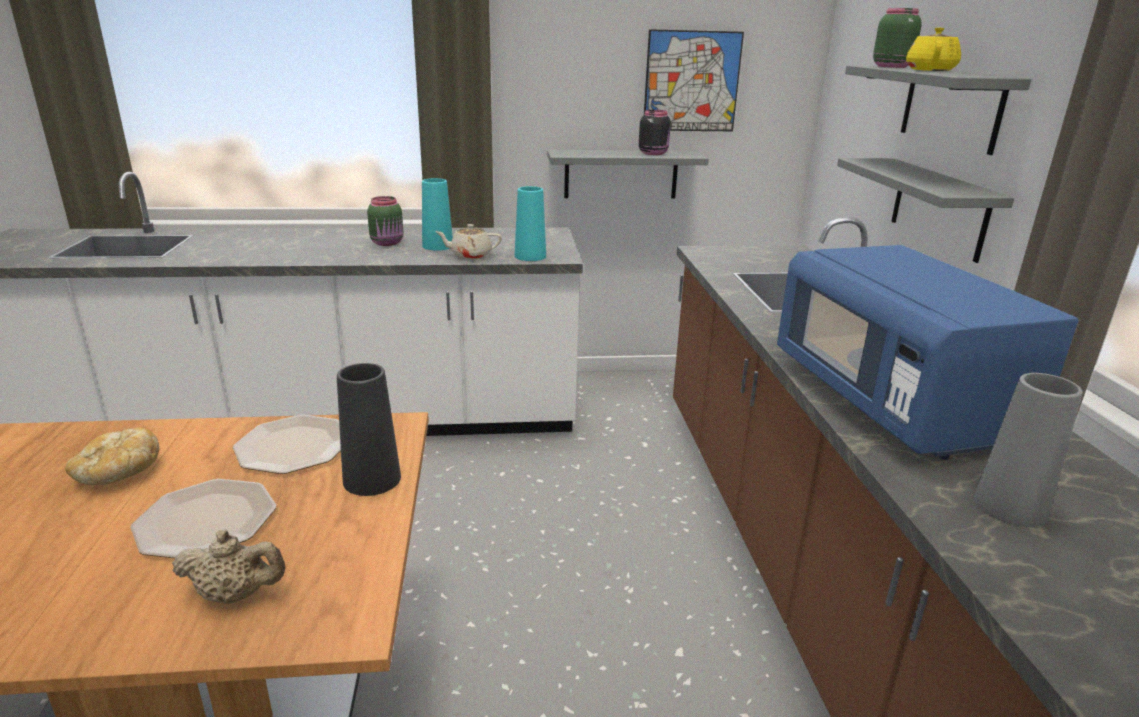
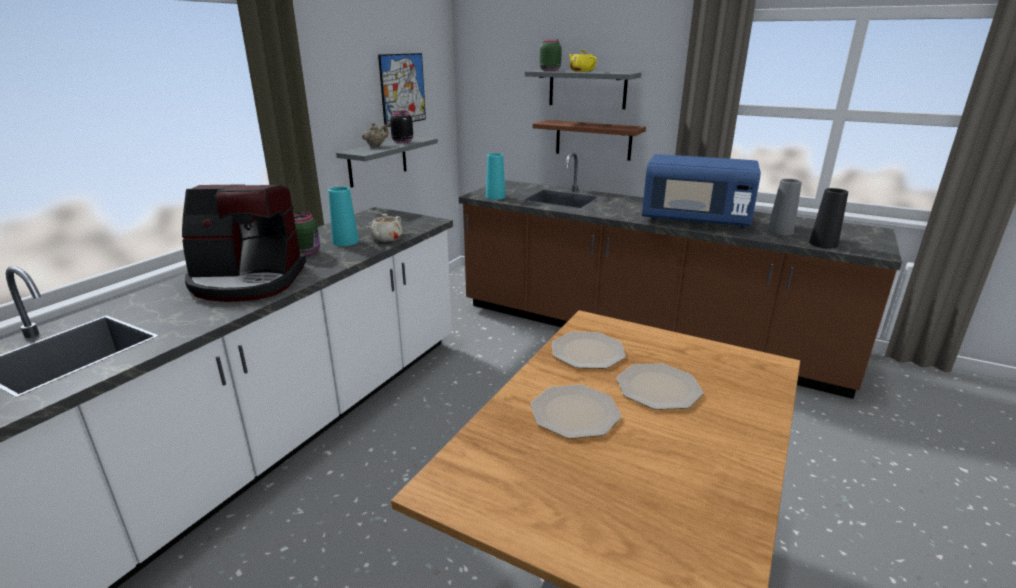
camera: 55 degrees left, 0 degrees up
bread [65,427,160,485] -> plate [531,385,621,439]
beige teapot [172,530,285,604] -> beige teapot moved to [362,123,389,147]
black vase [337,363,401,496] -> black vase moved to [809,188,848,249]
turquoise vase [515,186,546,261] -> turquoise vase moved to [486,153,506,200]
grey shelf [837,158,1014,263] -> brown shelf [533,120,646,161]
none -> coffee machine [182,184,306,302]

